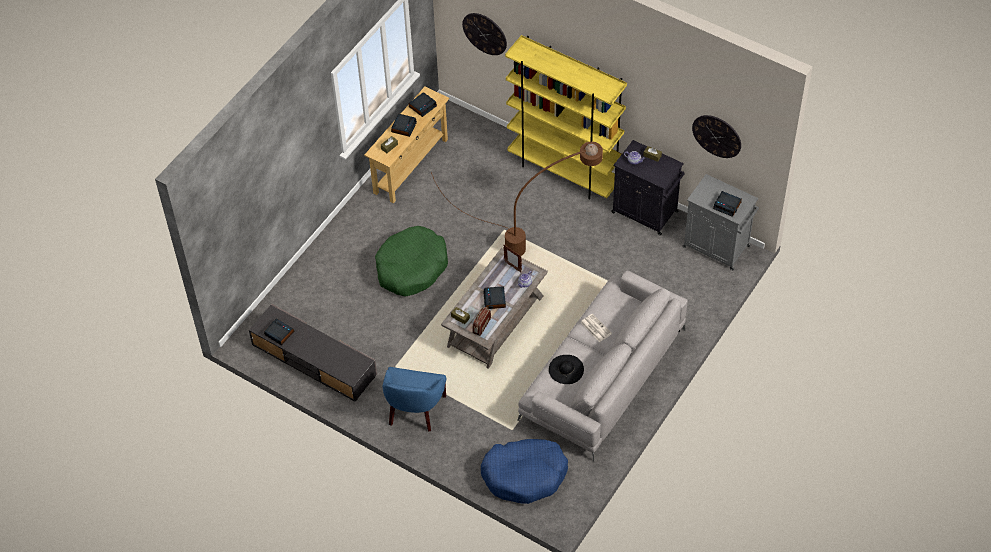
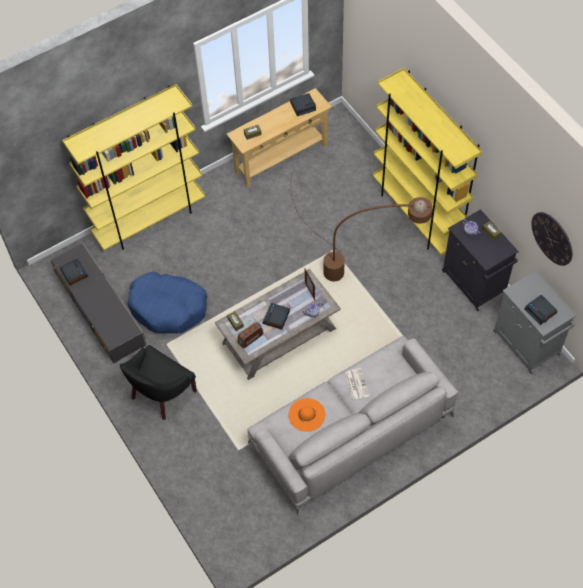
camera: 25 degrees right, 5 degrees up
green dog bed [375,226,448,296] -> none
blue armchair [382,367,446,432] -> black armchair [120,345,197,420]
alarm clock [391,114,417,137] -> none
wall clock [462,13,507,55] -> none
blue dog bed [481,439,568,504] -> blue dog bed moved to [127,271,207,333]
black hat [549,355,584,384] -> orange hat [288,398,325,432]
none -> yellow bookcase [62,84,206,251]

